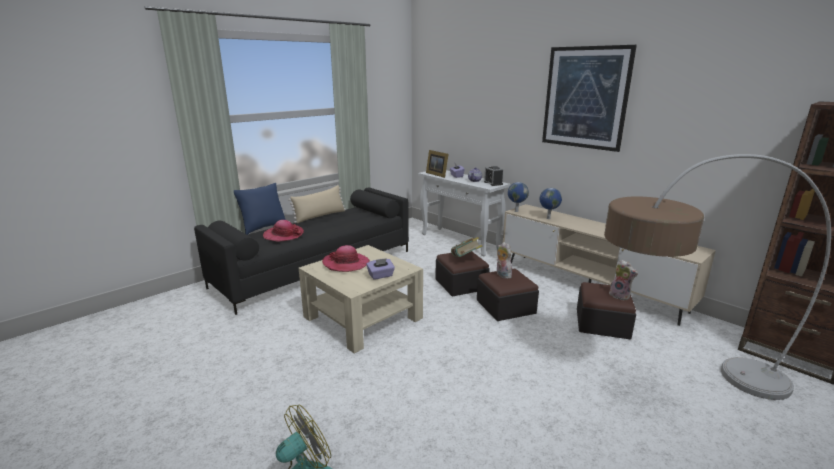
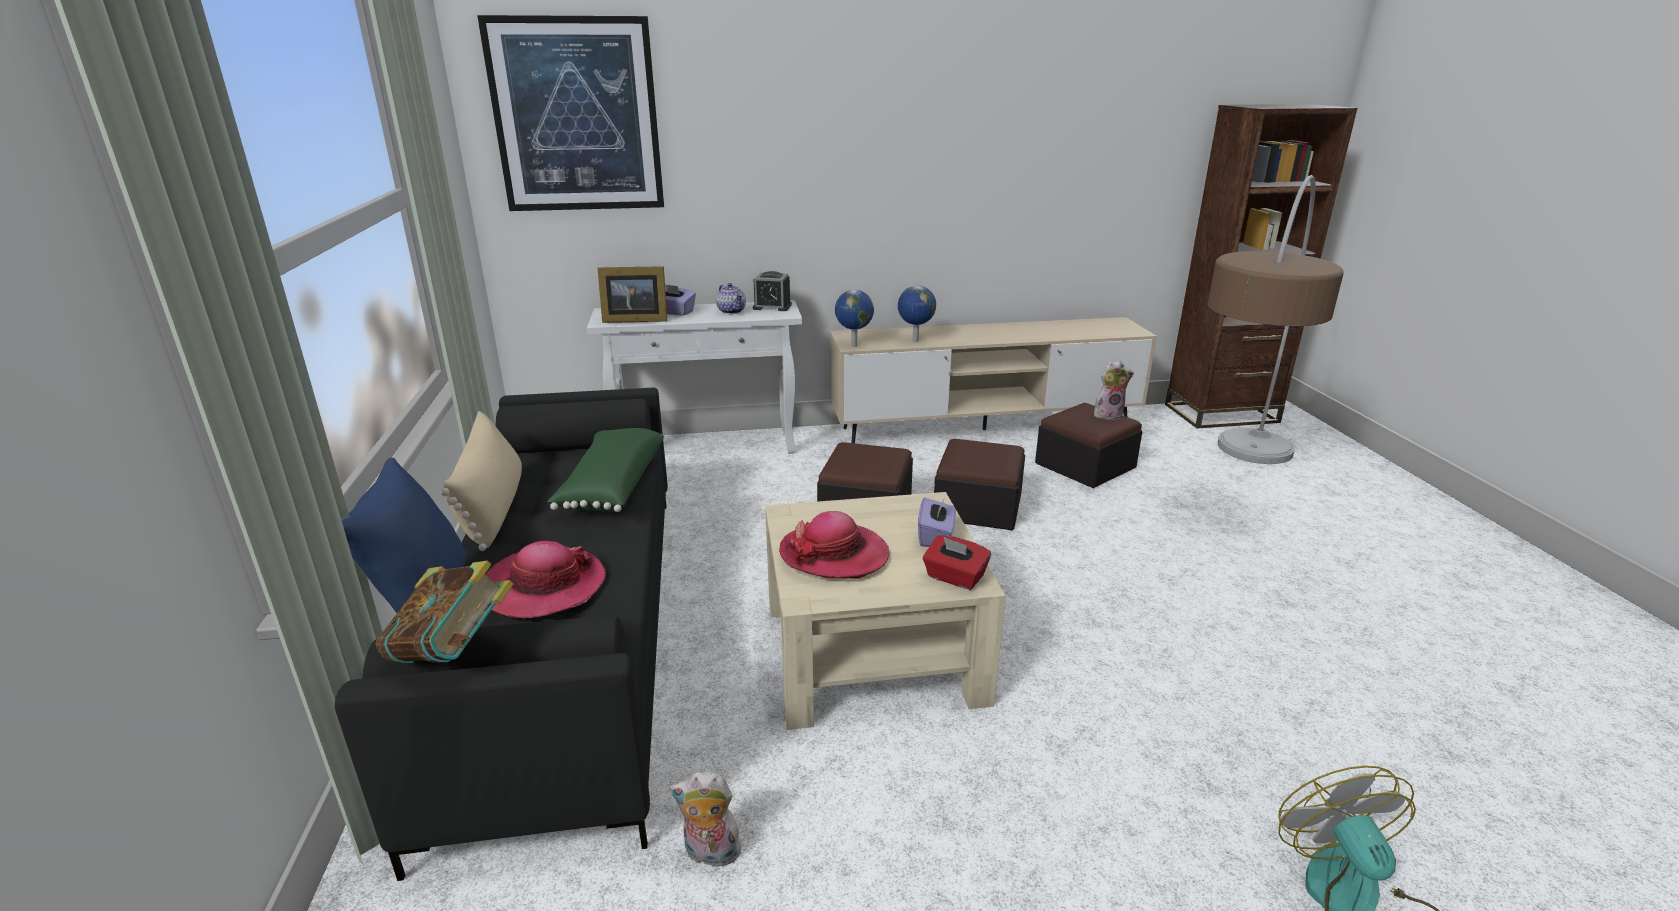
camera: 55 degrees left, 5 degrees up
book [451,237,483,257] -> book moved to [376,560,514,664]
plush toy [497,242,514,279] -> plush toy moved to [669,771,741,871]
picture [542,45,637,152] -> picture moved to [477,15,664,211]
none -> green pillow [547,428,664,512]
none -> red tissue box [923,535,991,590]

